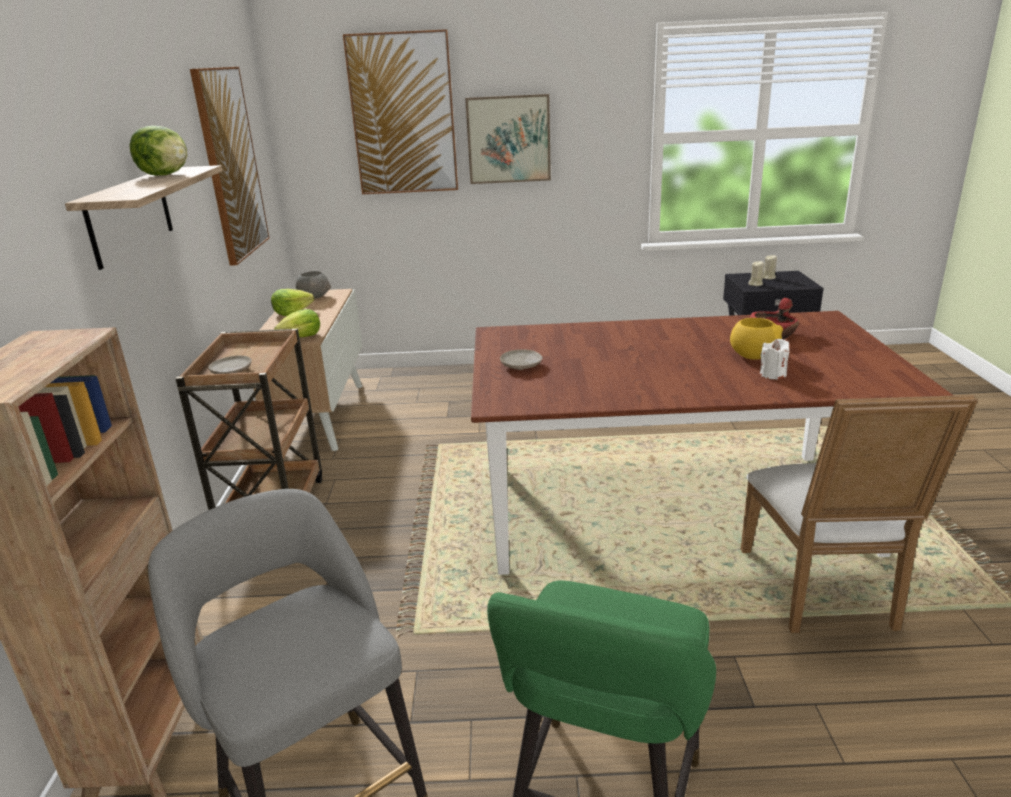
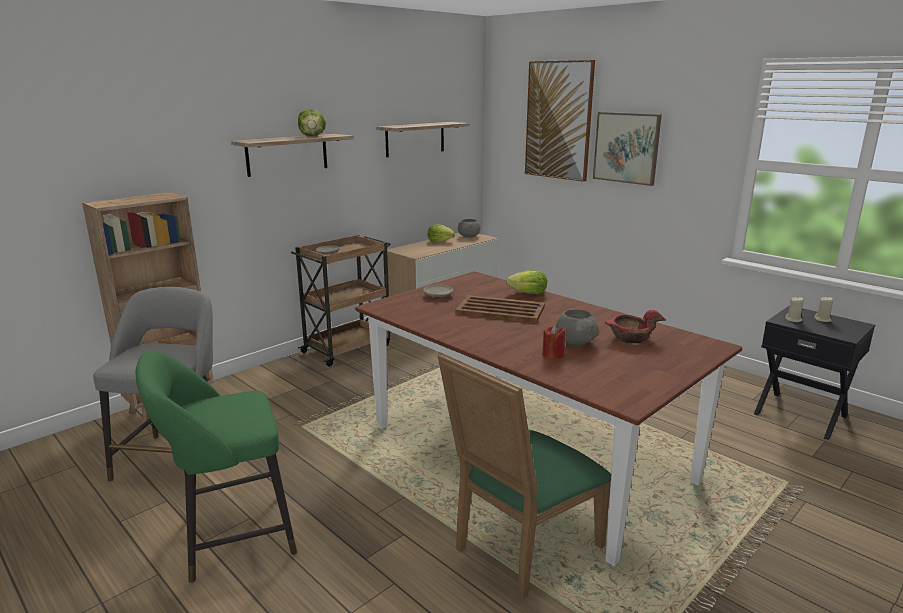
camera: 45 degrees right, 5 degrees down
picture [190,67,269,266] -> shelf [376,122,470,157]
lettuce [274,309,320,337] -> lettuce moved to [506,270,547,295]
yellow bowl [730,318,783,360] -> grey bowl [556,309,600,345]
white chair [741,395,978,633] -> green chair [438,353,611,600]
white candle [760,339,789,380] -> red candle [542,325,565,359]
none -> brown tray [455,295,545,323]

